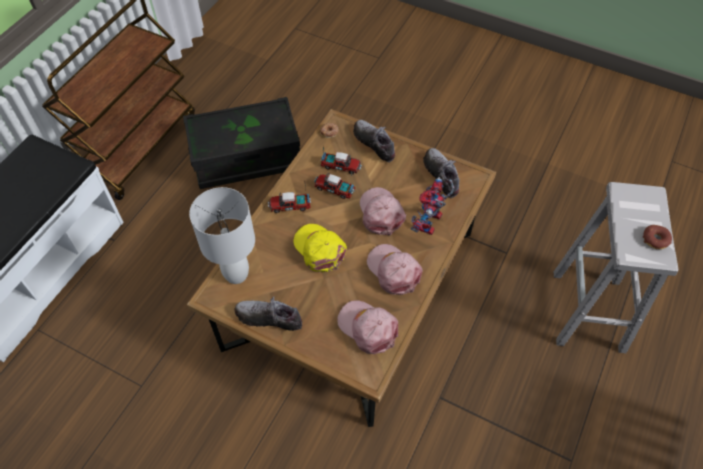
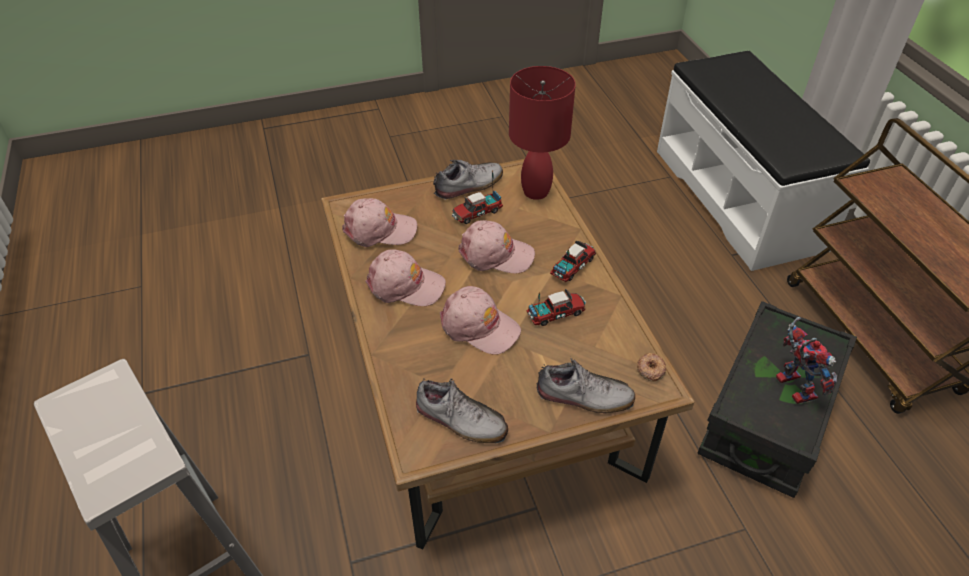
camera: 135 degrees right, 10 degrees down
white table lamp [189,187,255,284] -> red table lamp [509,66,576,200]
yellow cap [293,224,347,272] -> pink cap [458,220,535,273]
toy truck [321,145,362,174] -> toy truck moved to [452,171,503,224]
toy robot [411,177,455,235] -> toy robot moved to [776,317,837,404]
donut [643,225,672,249] -> none

